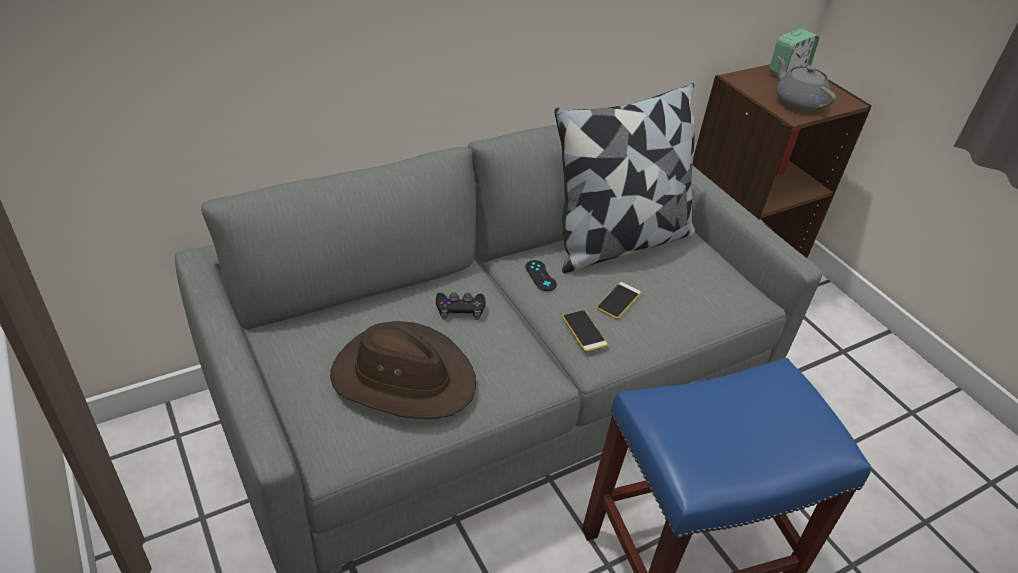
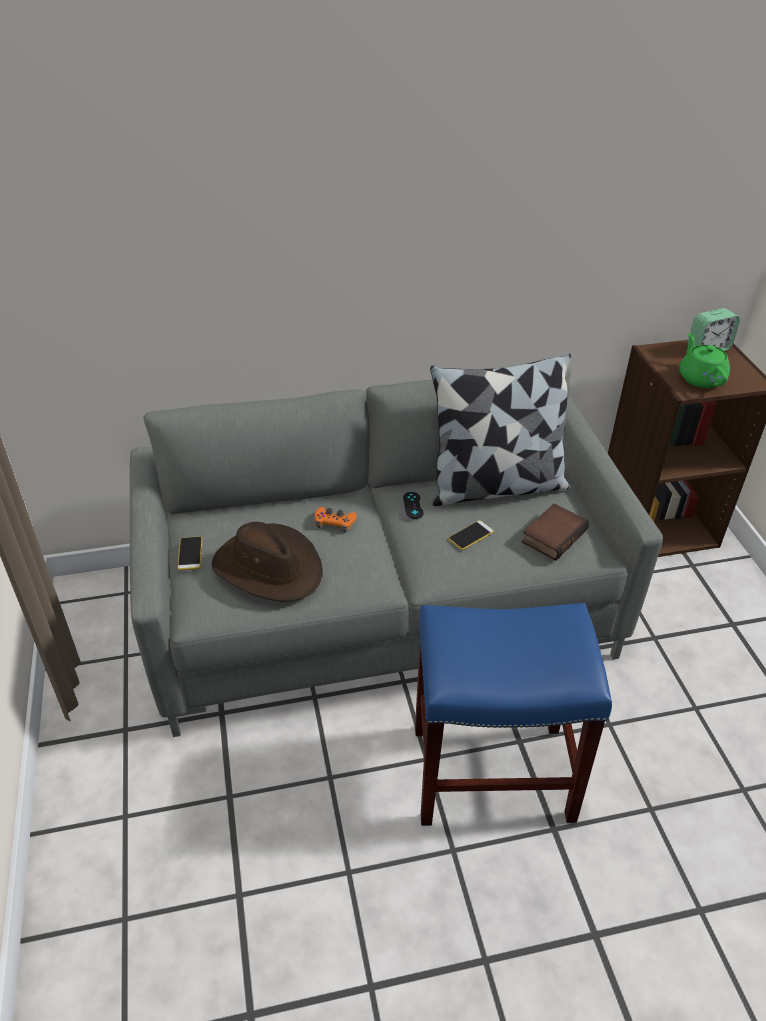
camera: 20 degrees right, 0 degrees up
black game controller [436,292,485,320] -> orange game controller [315,507,357,533]
phone [562,310,608,352] -> phone moved to [177,537,203,570]
grey teapot [776,56,836,111] -> green teapot [679,333,730,388]
none -> book [522,503,589,561]

